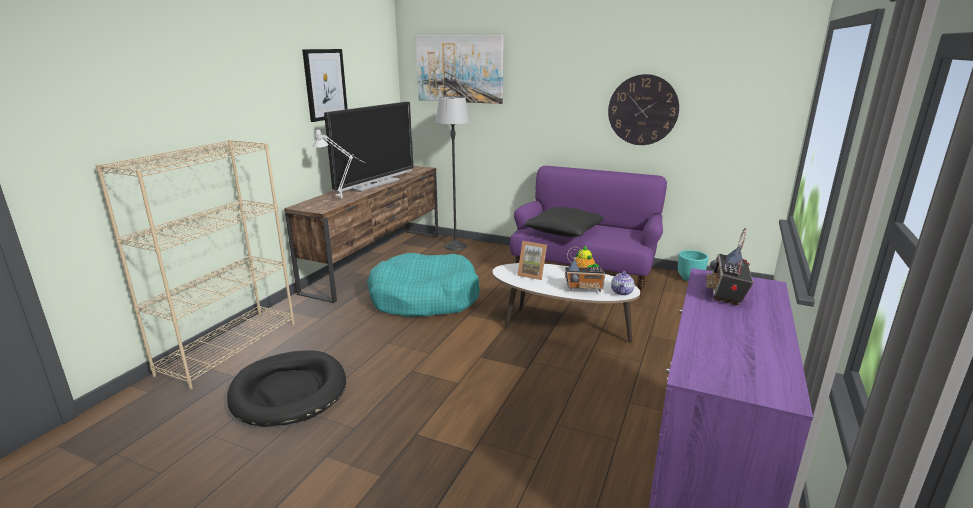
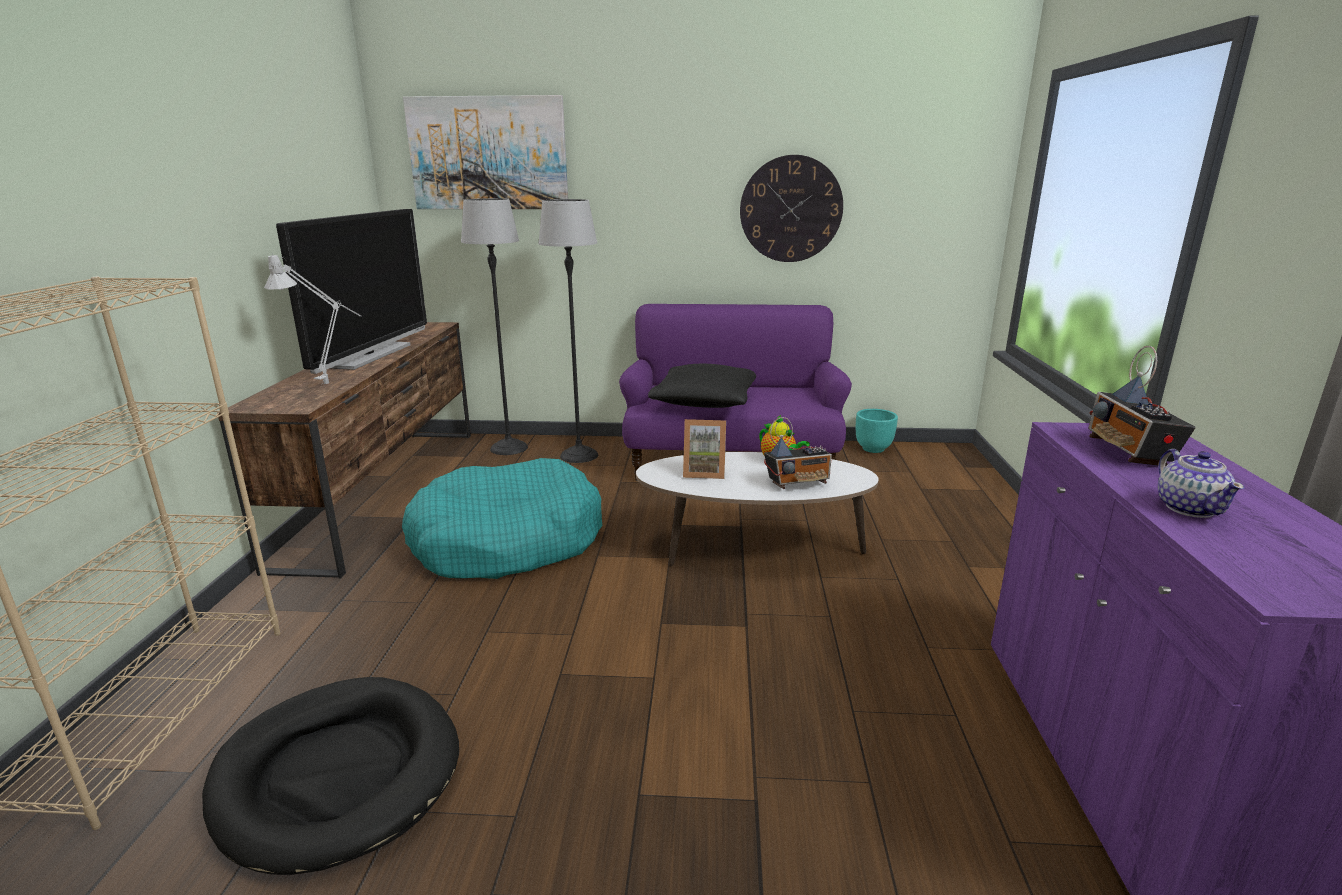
camera: 20 degrees left, 0 degrees up
picture [302,49,347,122] -> none
teapot [611,271,634,296] -> teapot moved to [1158,449,1245,518]
none -> floor lamp [538,199,598,463]

